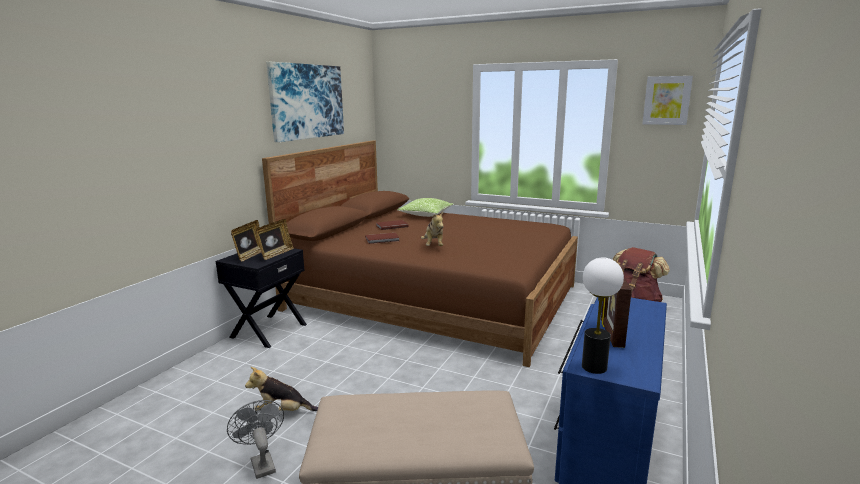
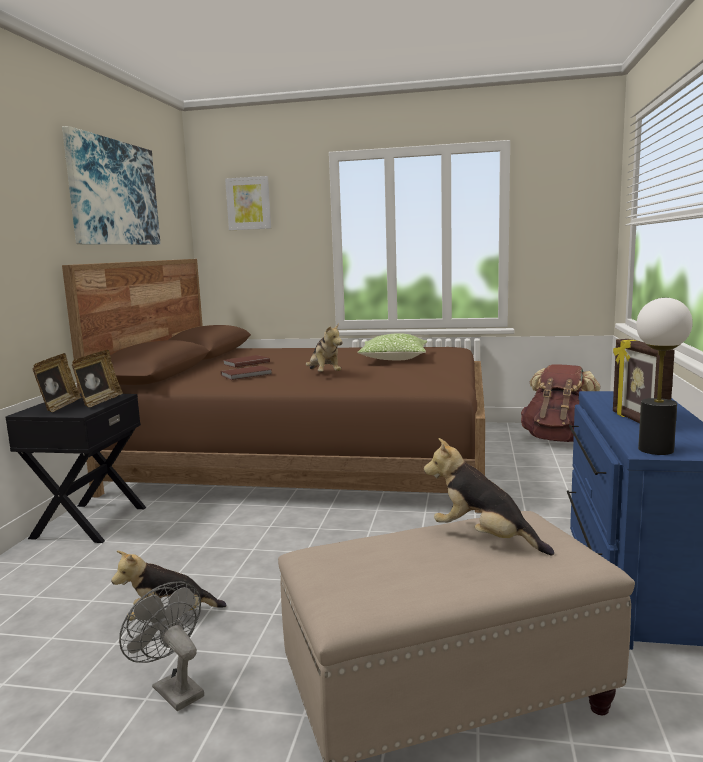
camera: 15 degrees left, 5 degrees down
pillow [397,198,454,217] -> pillow moved to [357,333,427,361]
picture [642,76,693,125] -> picture moved to [225,176,271,230]
none -> plush toy [424,438,554,556]

